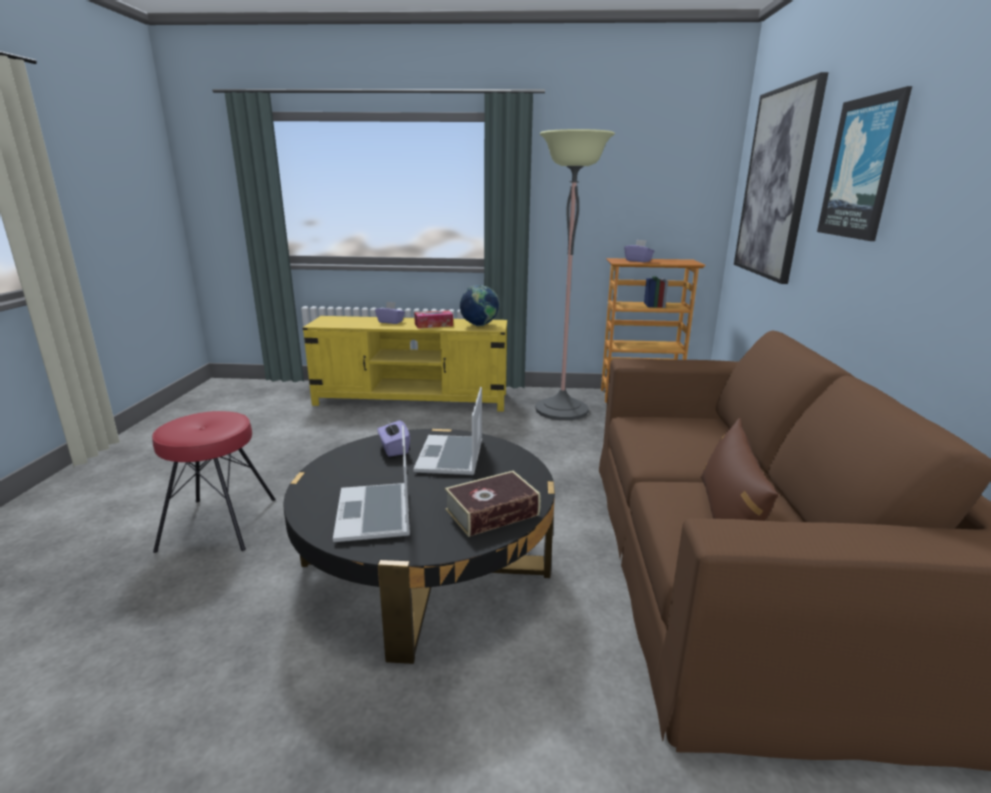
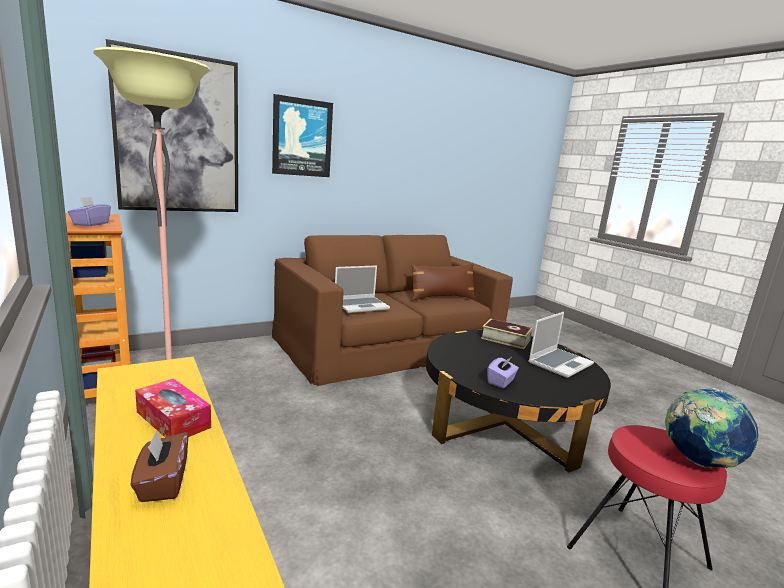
camera: 125 degrees left, 5 degrees down
purple tissue box [375,301,405,324] -> brown tissue box [131,430,188,502]
laptop [413,387,482,475] -> laptop moved to [335,265,390,313]
globe [460,285,499,326] -> globe moved to [665,387,758,469]

